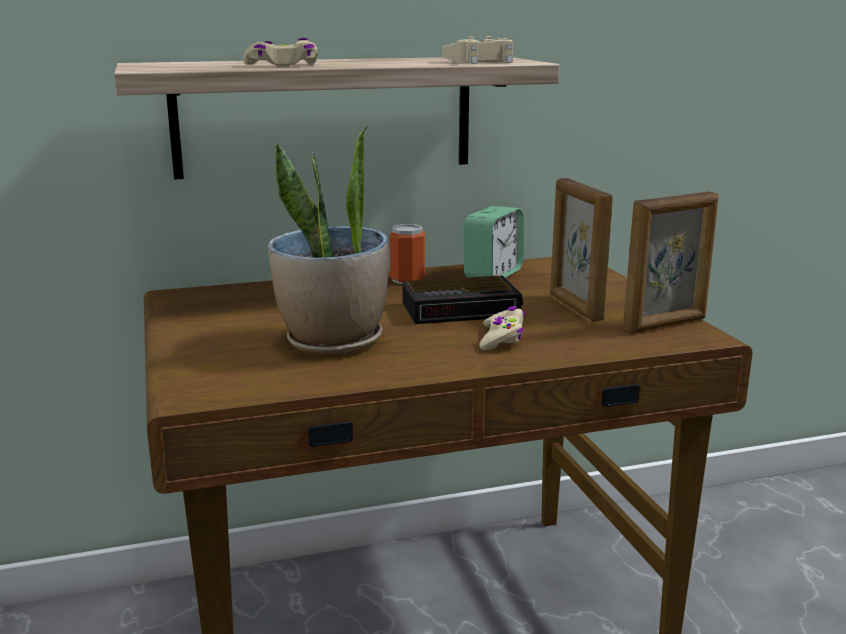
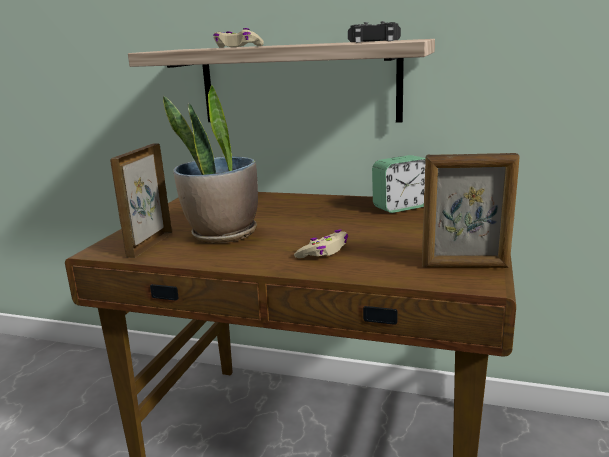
camera: 35 degrees right, 0 degrees up
can [389,224,425,284] -> none
alarm clock [403,276,523,324] -> none
beige game controller [442,36,513,64] -> black game controller [348,21,401,43]
picture frame [550,178,613,322] -> picture frame moved to [110,143,172,258]

